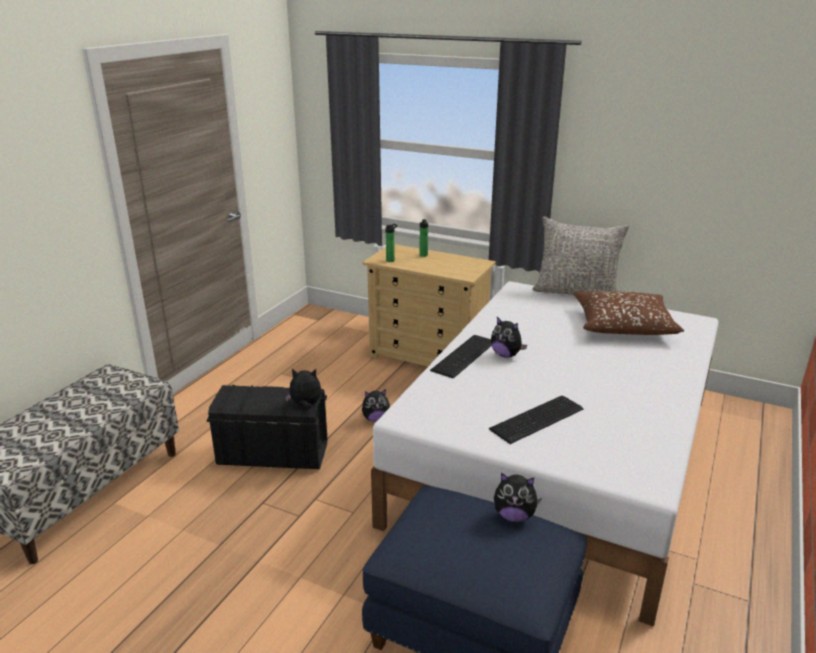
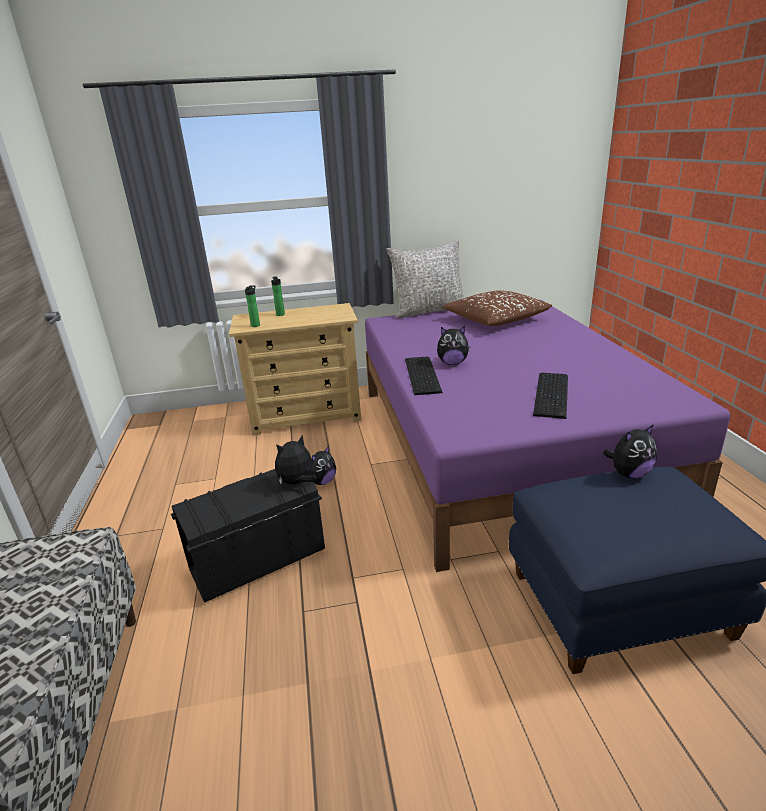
camera: 35 degrees left, 0 degrees up
white bed [371,281,719,627] -> purple bed [365,300,730,572]

